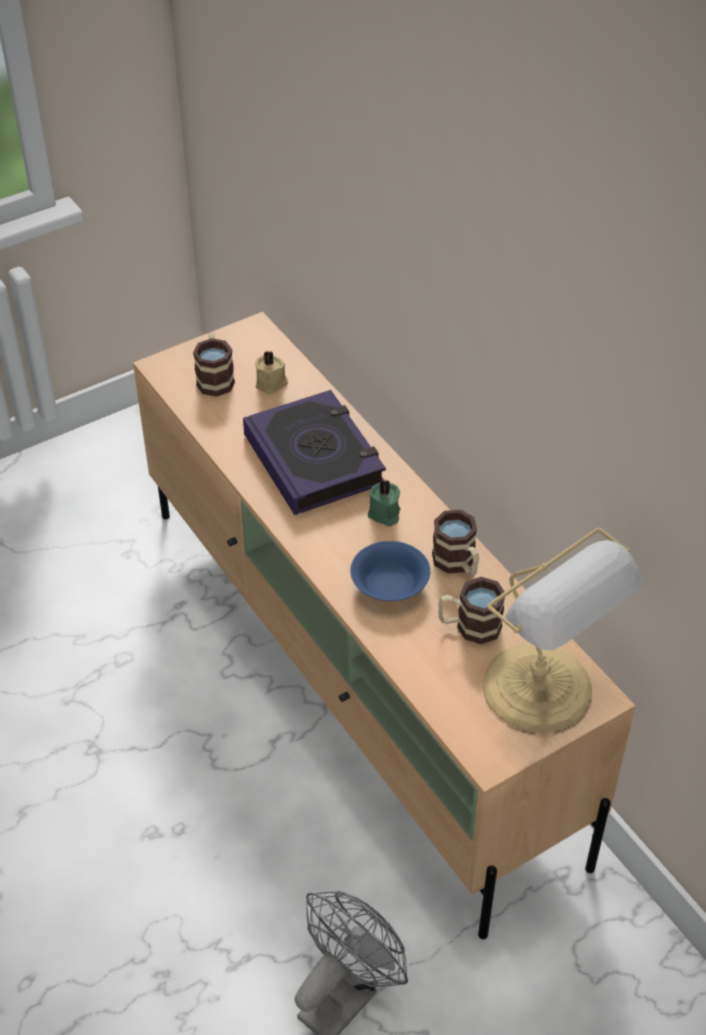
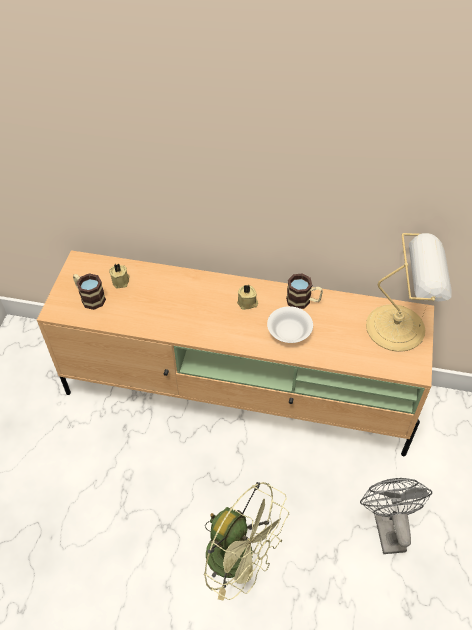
camera: 45 degrees left, 5 degrees up
book [243,390,386,515] -> none
blue bowl [350,541,430,601] -> white bowl [267,306,313,343]
green candle [368,479,401,526] -> beige candle [237,285,258,310]
mug [438,577,505,644] -> none
none -> green fan [204,482,289,601]

